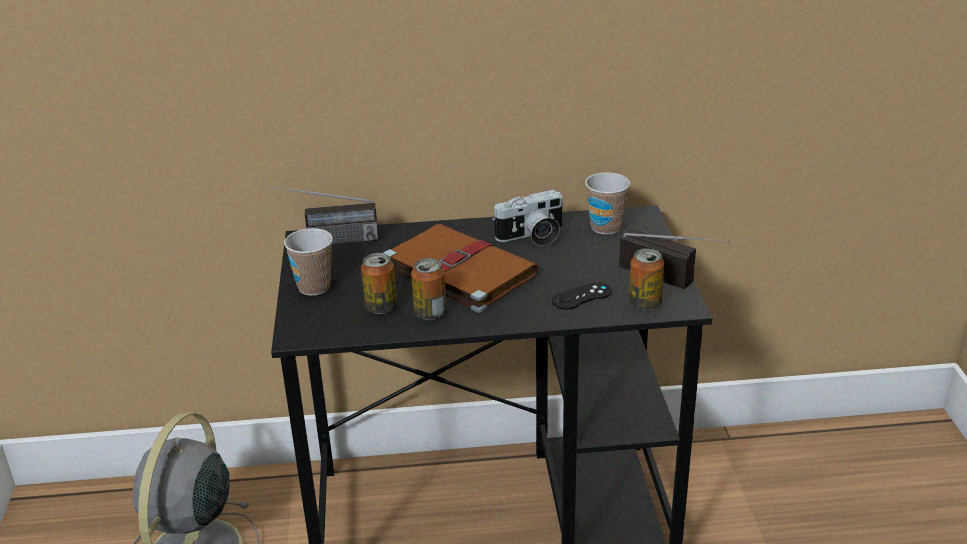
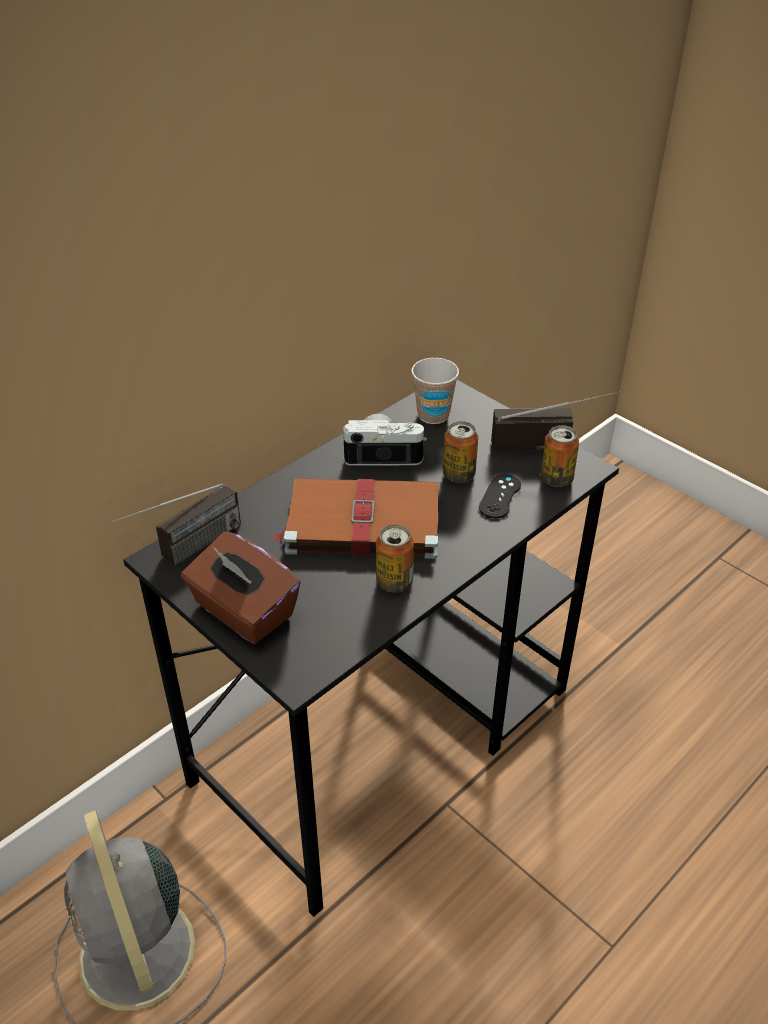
camera: 40 degrees left, 10 degrees up
cup [284,228,333,296] -> brown tissue box [181,532,300,644]
can [361,253,397,314] -> can moved to [443,421,478,483]
camera [492,189,564,246] -> camera turned 120 degrees counterclockwise [340,414,427,466]

